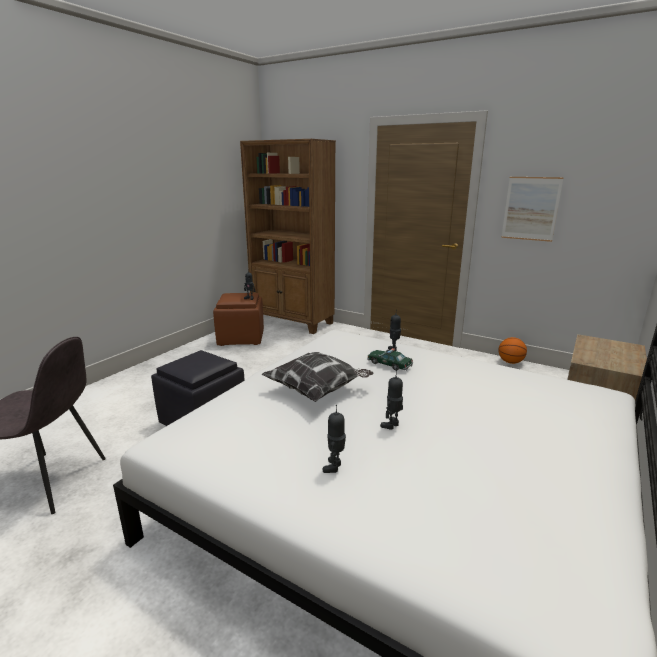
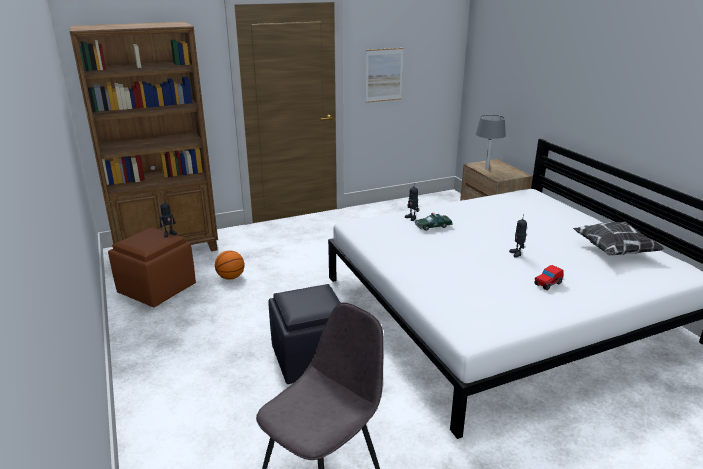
camera: 55 degrees left, 5 degrees up
pillow [261,352,374,402] -> pillow moved to [573,221,664,255]
toy robot [323,405,346,473] -> toy car [534,265,564,290]
basketball [499,337,527,364] -> basketball moved to [215,250,244,280]
none -> grey table lamp [476,115,506,170]

